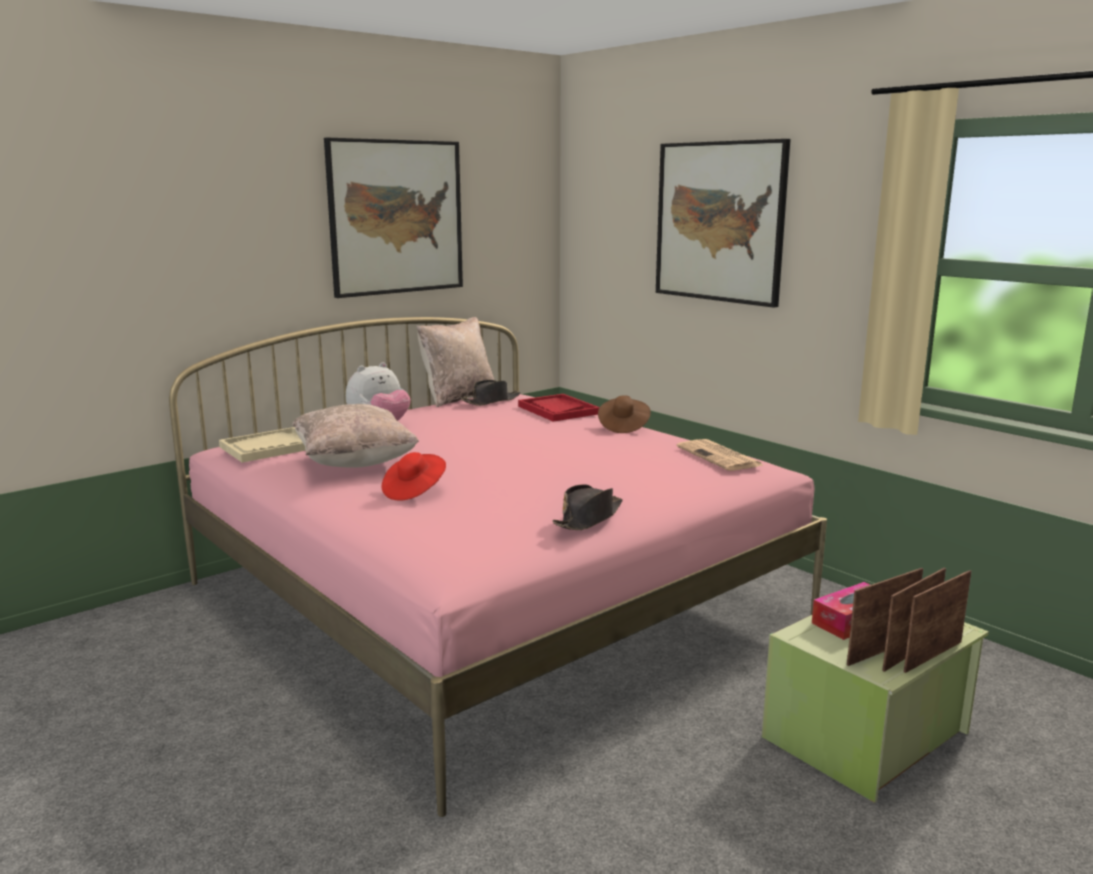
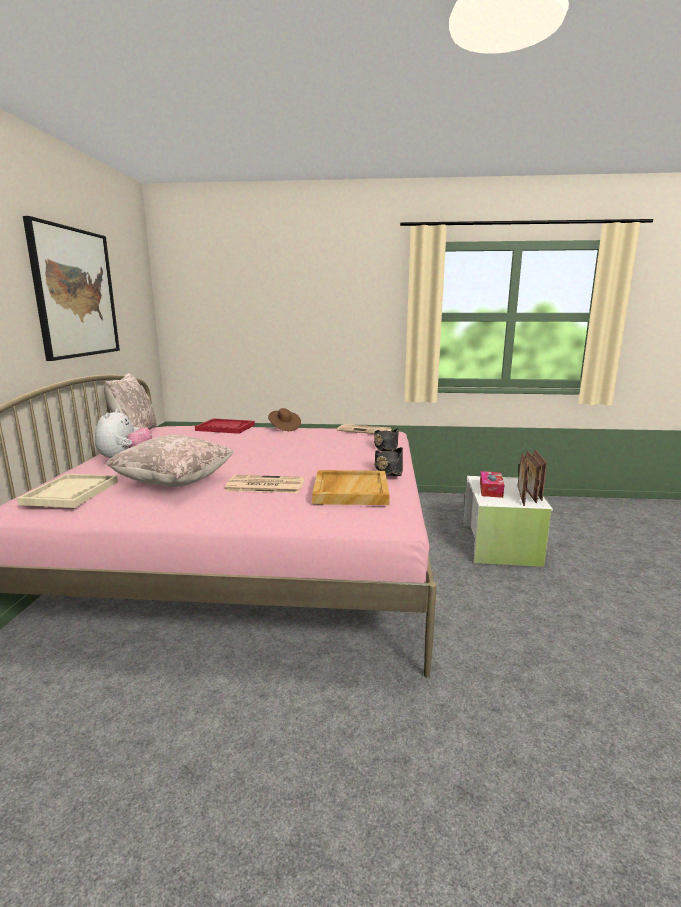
camera: 45 degrees left, 0 degrees up
red hat [382,452,446,501] -> newspaper [225,475,304,493]
black hat [461,380,520,406] -> black hat moved to [374,428,399,451]
picture [656,139,791,308] -> none
green storage box [762,615,989,803] -> white storage box [463,476,553,567]
none -> beige tray [312,470,390,505]

